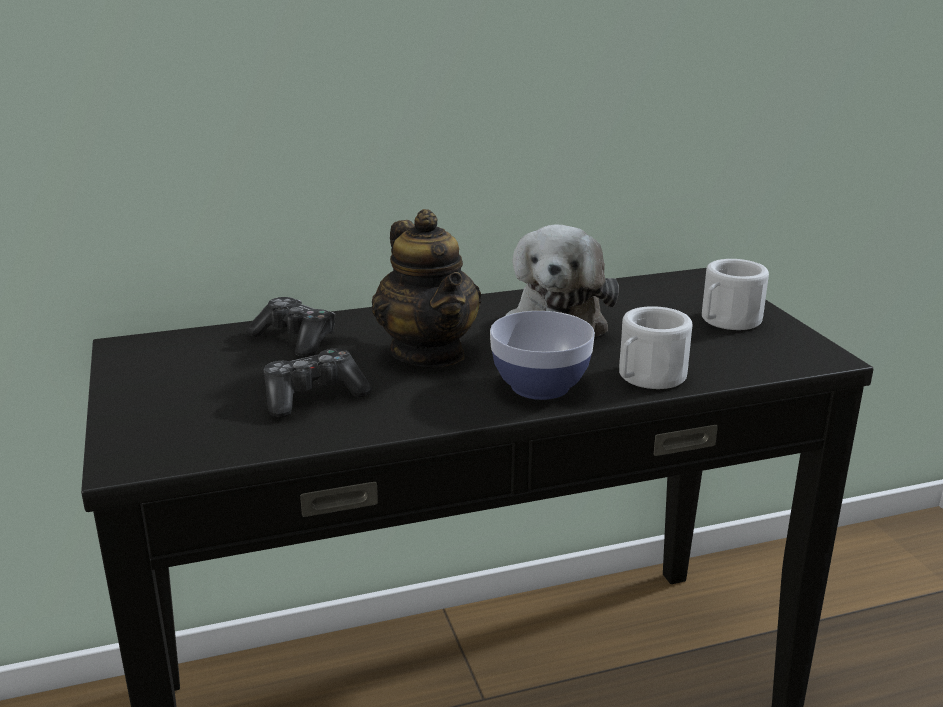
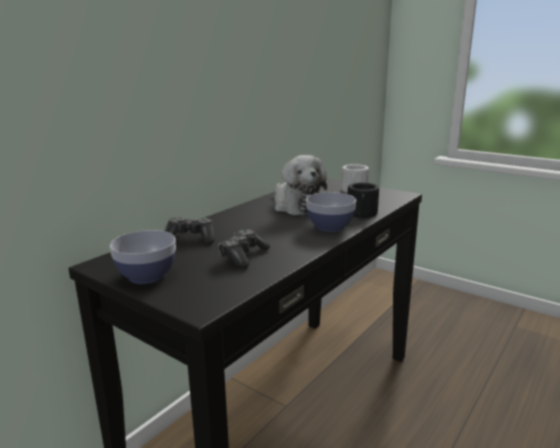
camera: 35 degrees left, 5 degrees down
teapot [372,209,481,367] -> none
white mug [619,306,692,389] -> black mug [348,182,379,218]
none -> bowl [110,230,176,284]

